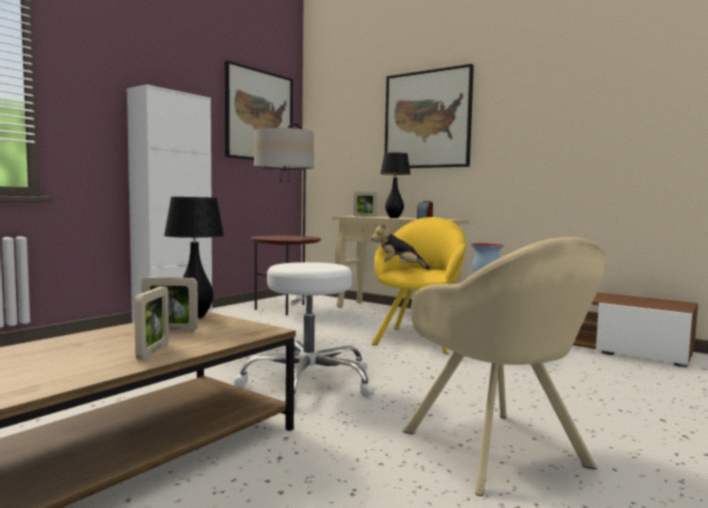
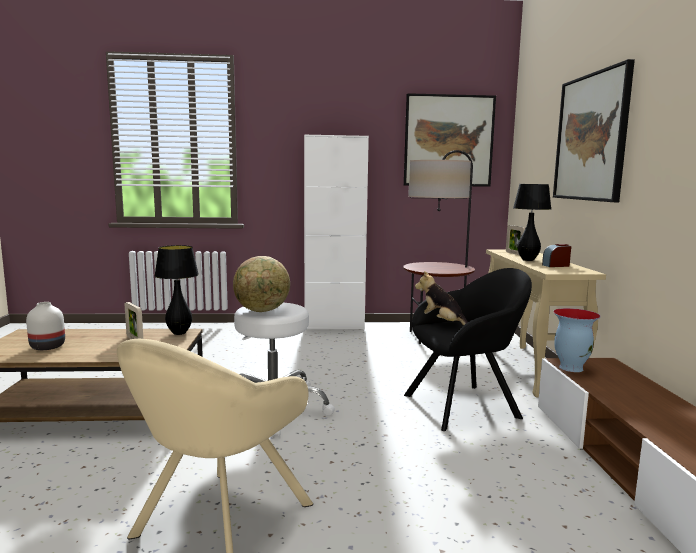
camera: 50 degrees right, 5 degrees up
picture frame [134,287,169,360] -> none
yellow armchair [371,217,466,354] -> black armchair [404,268,532,431]
none -> white vase [26,302,65,350]
none -> globe [233,256,290,312]

